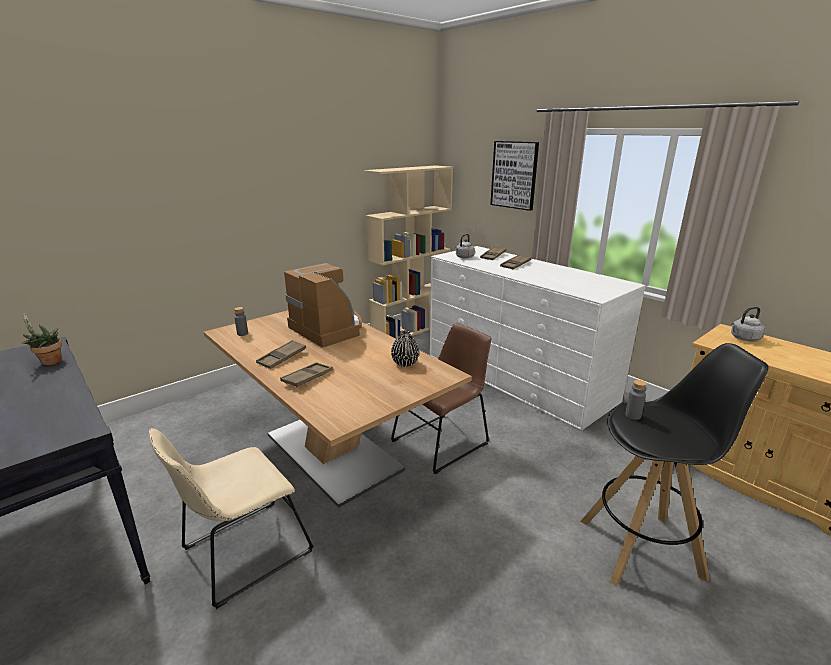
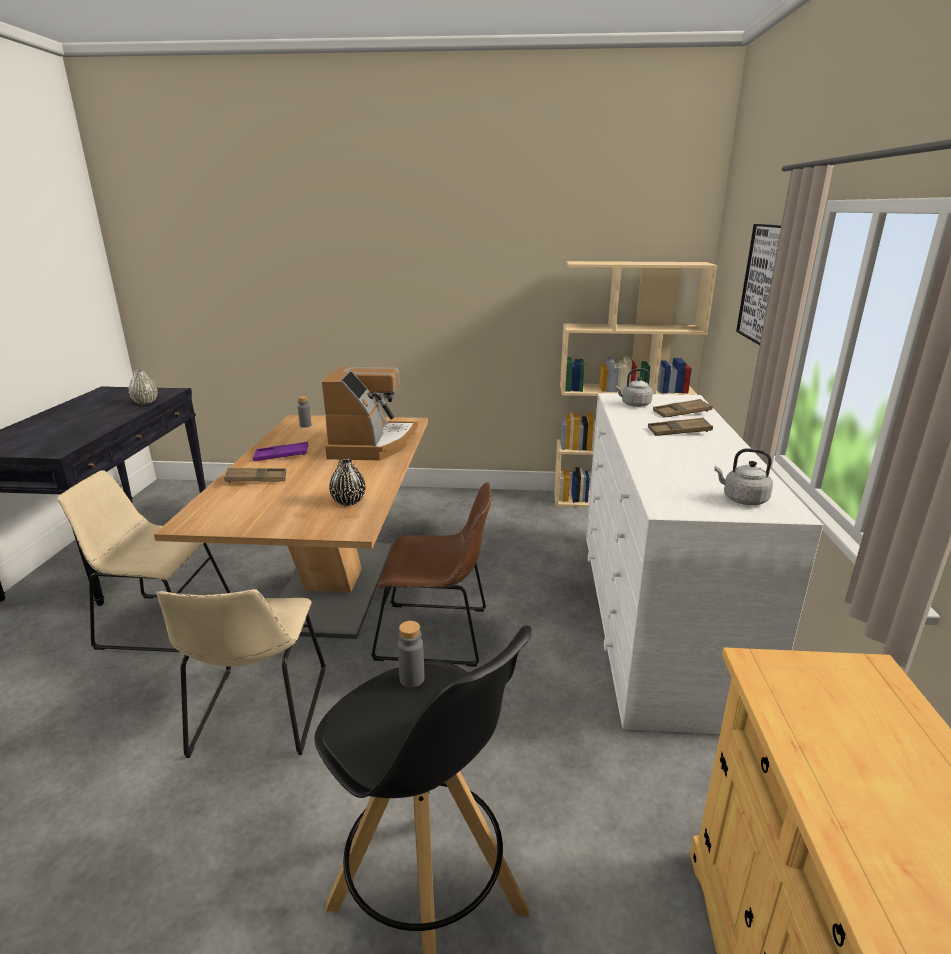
camera: 45 degrees right, 0 degrees up
potted plant [20,313,62,365] -> grey vase [129,370,158,404]
brown tray [256,340,306,369] -> purple tray [253,442,308,461]
grey kettle [731,306,765,342] -> grey kettle moved to [714,448,773,505]
none -> beige chair [156,589,326,758]

